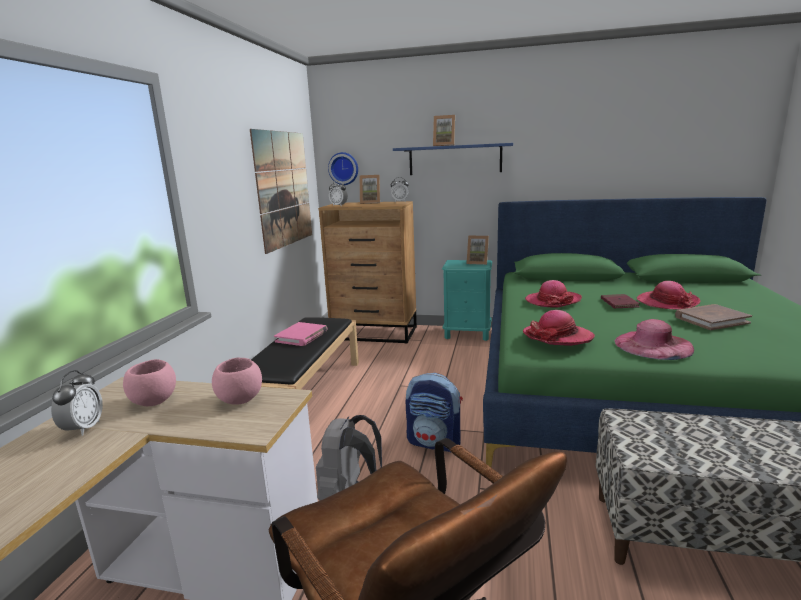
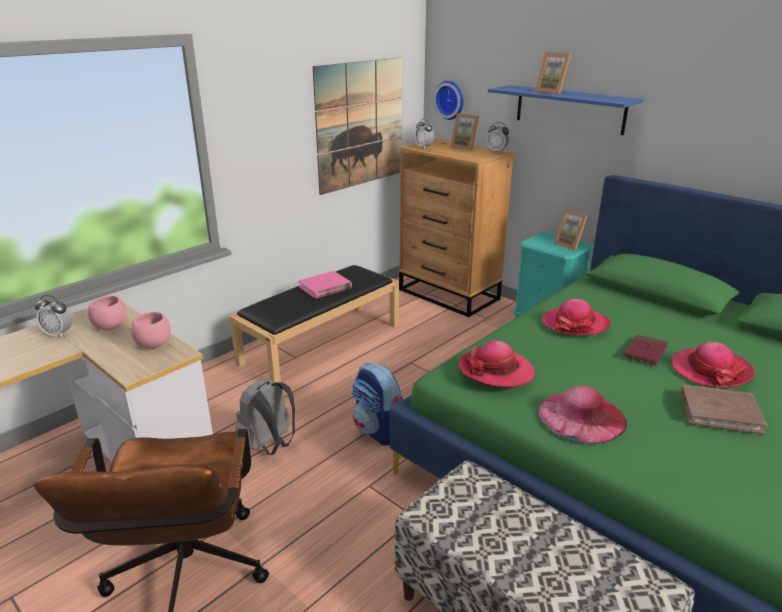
camera: 30 degrees right, 10 degrees up
alarm clock [51,370,103,436] -> alarm clock turned 75 degrees clockwise [35,295,73,338]

